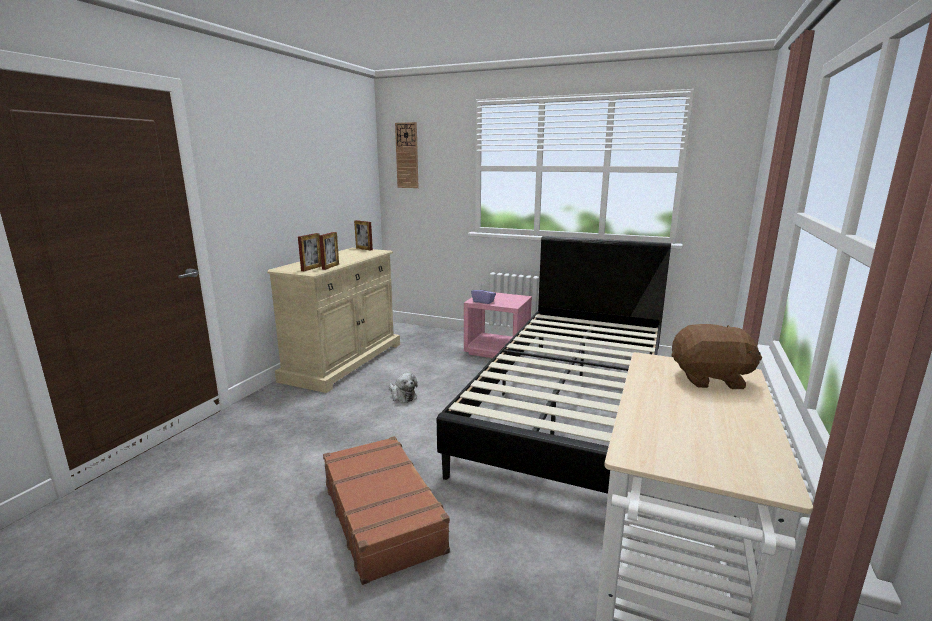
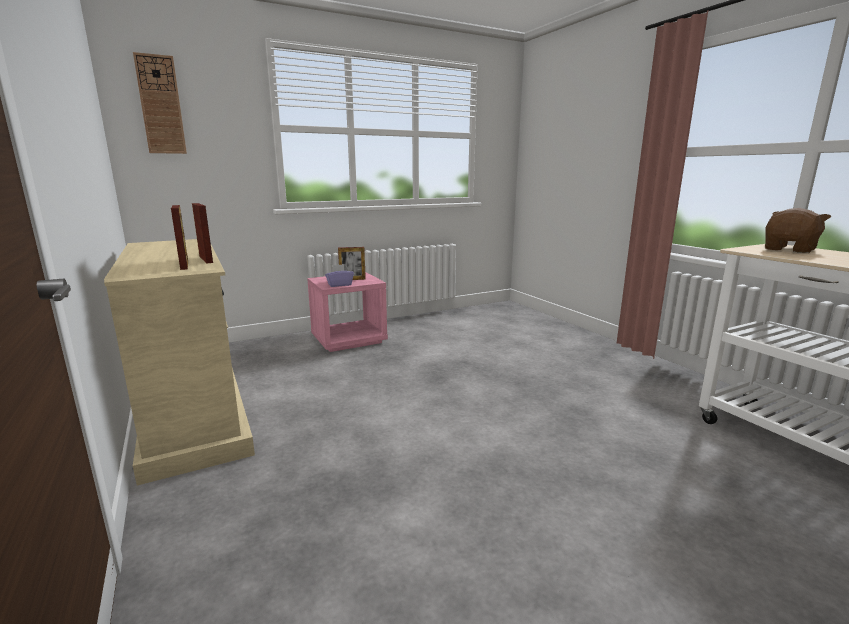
camera: 50 degrees left, 0 degrees up
brown suitcase [323,436,450,585] -> none
picture frame [354,220,373,251] -> picture frame moved to [338,247,366,280]
plush toy [389,373,417,403] -> none
black bed [437,236,671,494] -> none

